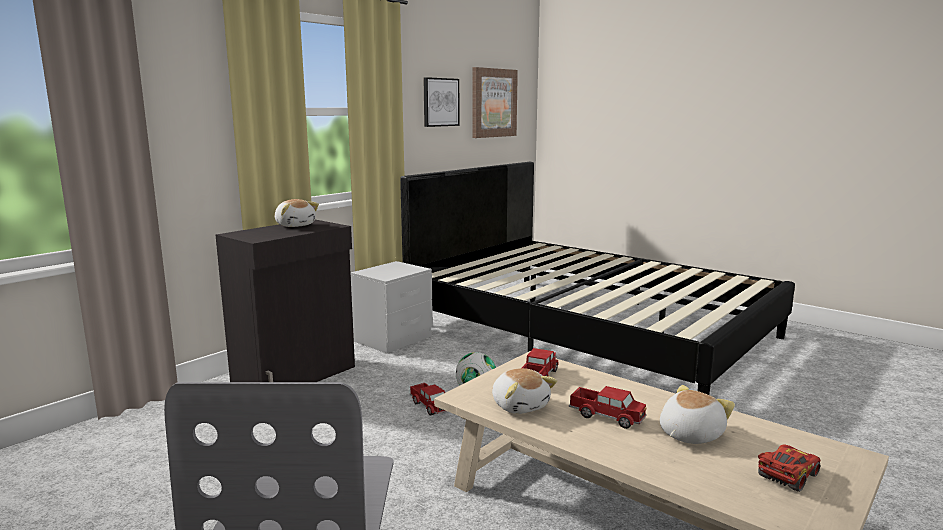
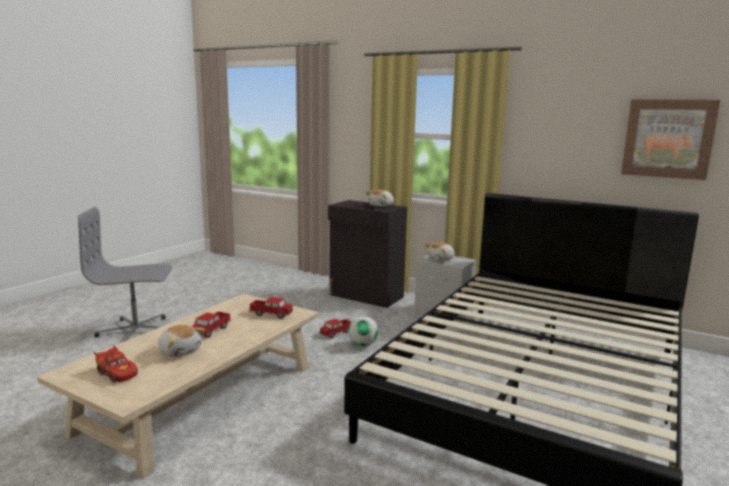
camera: 80 degrees right, 0 degrees up
picture [423,77,460,127] -> none
plush toy [492,368,557,414] -> plush toy moved to [425,242,455,261]

